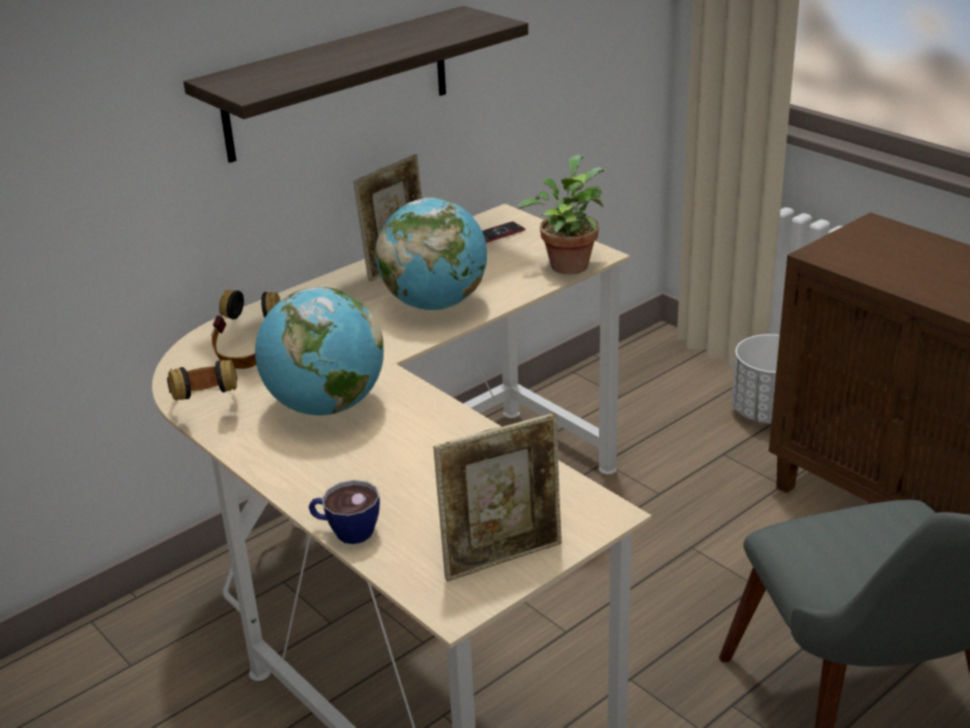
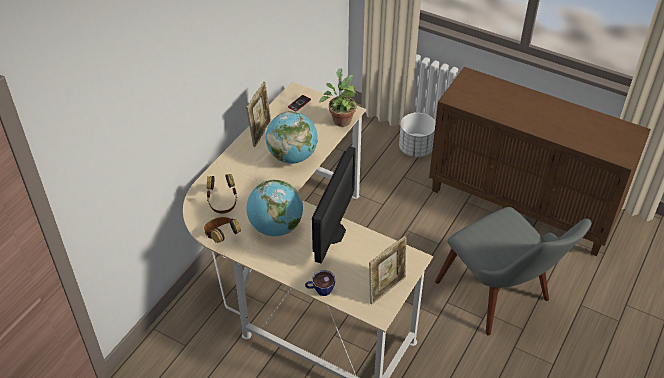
camera: 20 degrees left, 15 degrees up
shelf [183,6,528,163] -> none
none -> monitor [312,146,356,263]

